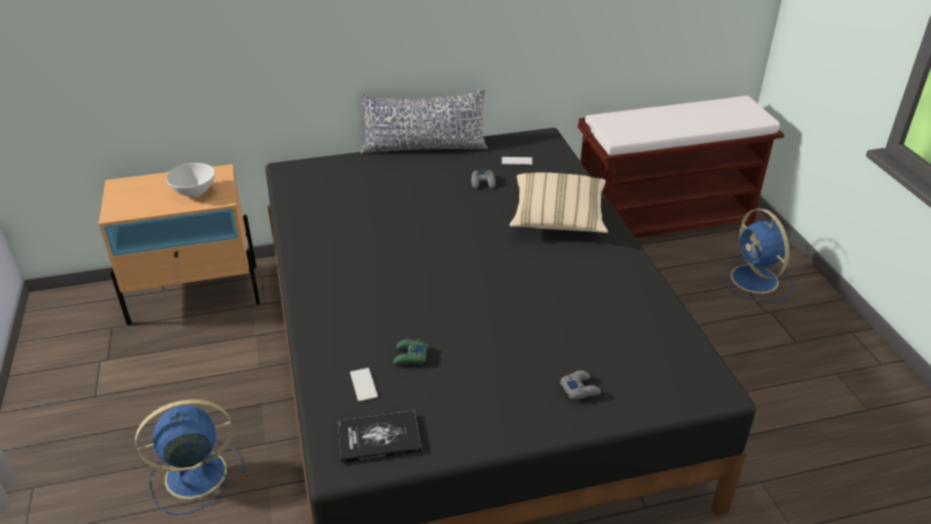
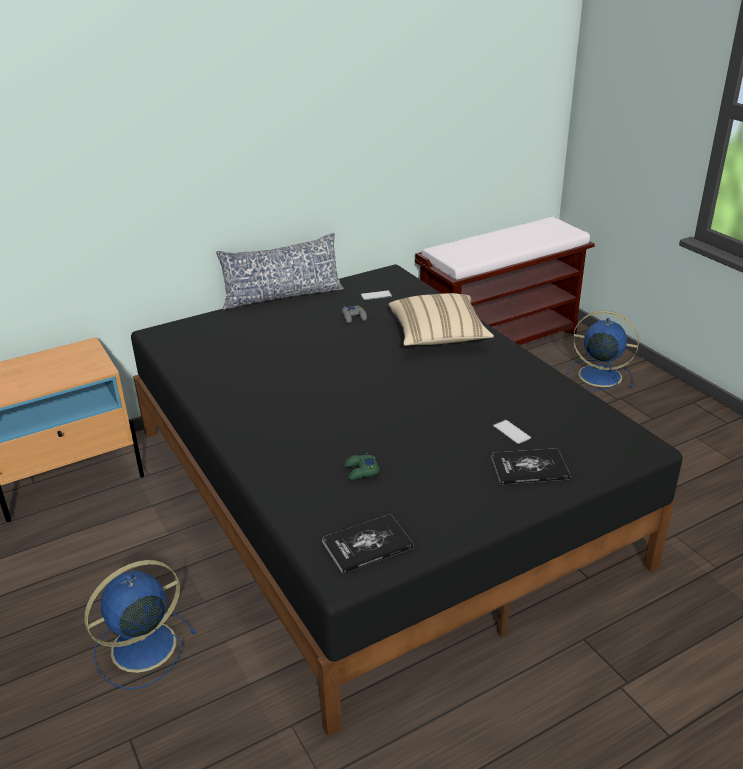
camera: 15 degrees left, 5 degrees down
white bowl [166,163,215,197] -> none
phone [350,367,378,402] -> phone moved to [493,420,531,444]
grey game controller [560,370,601,400] -> book [491,448,570,484]
blue fan [720,208,793,302] -> blue fan turned 150 degrees clockwise [567,311,639,391]

